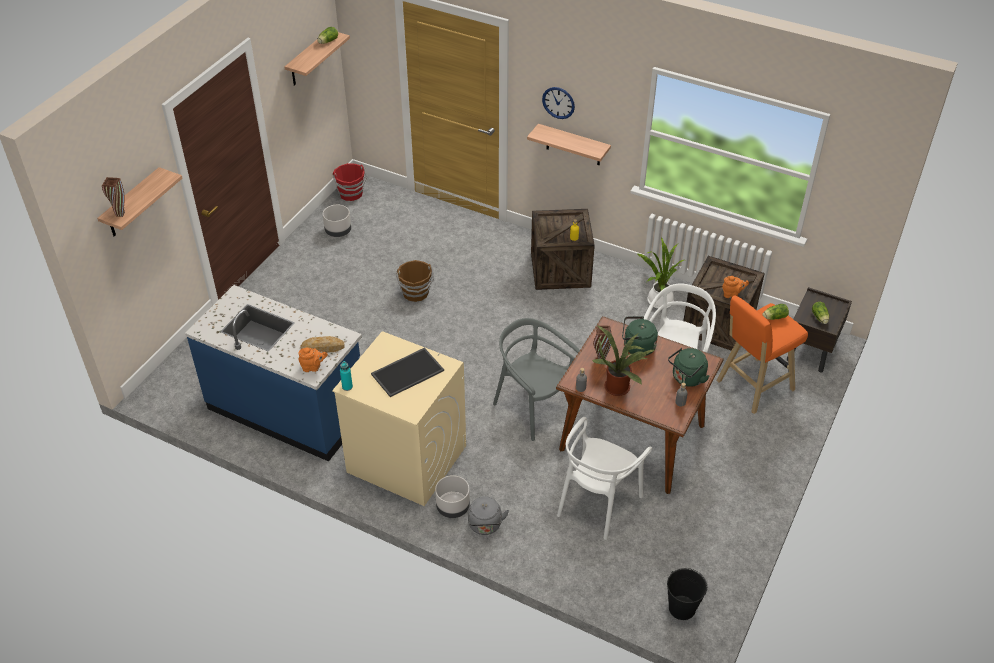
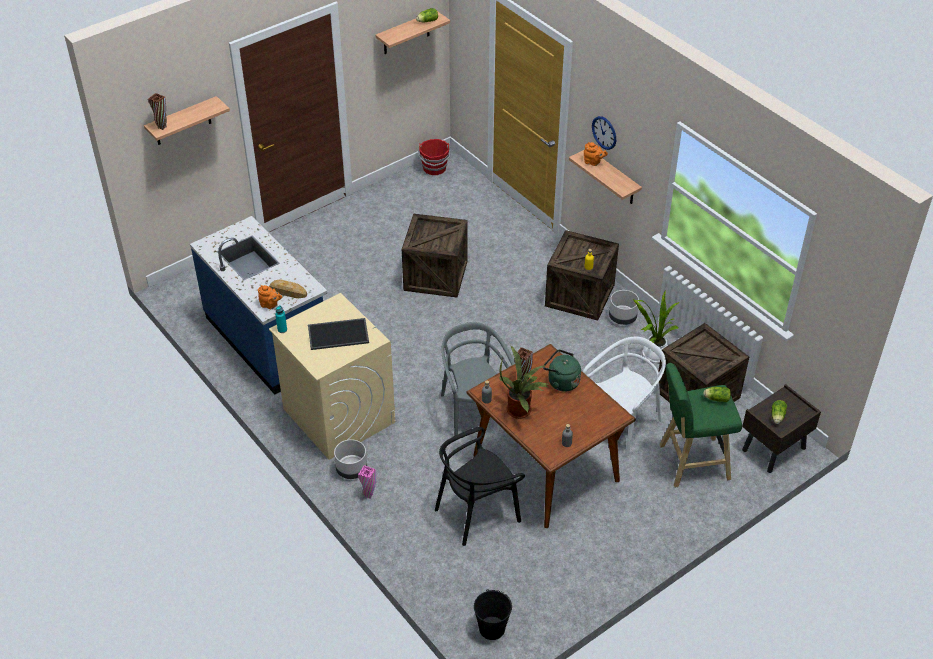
camera: 25 degrees right, 0 degrees up
grey planter [323,205,351,237] -> grey planter moved to [609,290,639,325]
brown bucket [396,260,434,302] -> crate [402,214,468,298]
grey kettle [468,496,509,535] -> pink vase [358,465,376,499]
white chair [557,417,652,540] -> black chair [435,427,525,546]
green kettle [668,348,710,387] -> none
orange stool [716,296,808,414] -> green stool [660,363,742,488]
orange teapot [722,276,749,298] -> orange teapot moved to [584,142,608,166]

